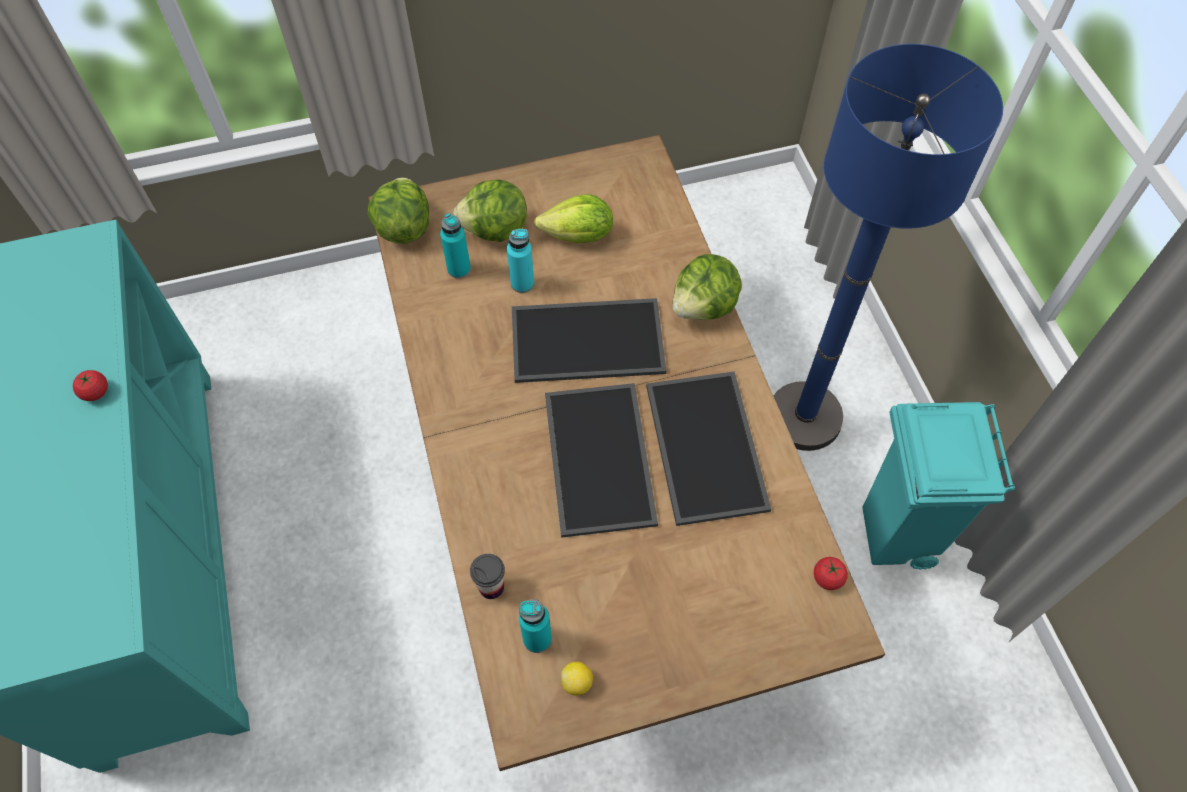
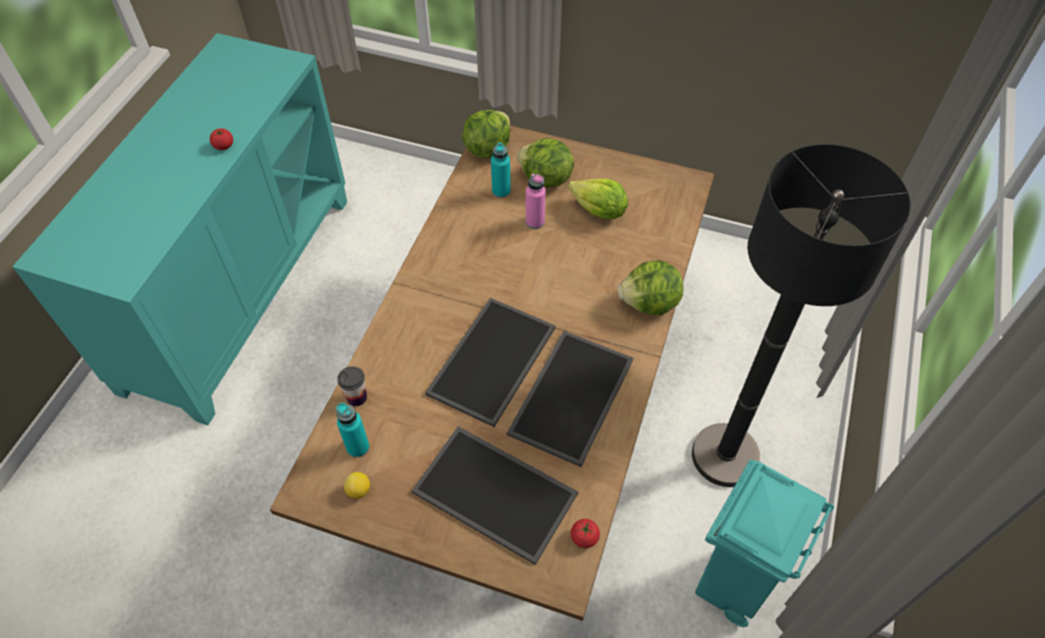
camera: 35 degrees right, 5 degrees down
turquoise bottle [507,229,534,293] -> pink bottle [526,173,546,229]
tray [512,298,666,383] -> tray moved to [412,426,578,565]
blue floor lamp [774,44,1003,451] -> black floor lamp [692,144,911,487]

